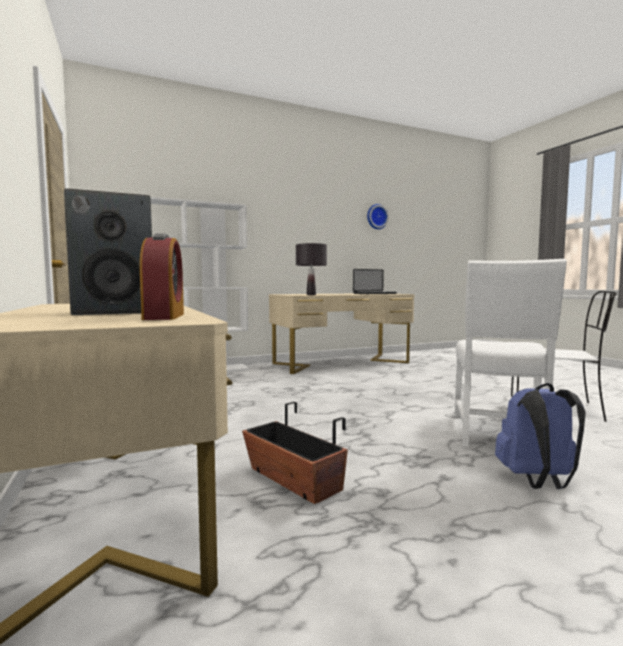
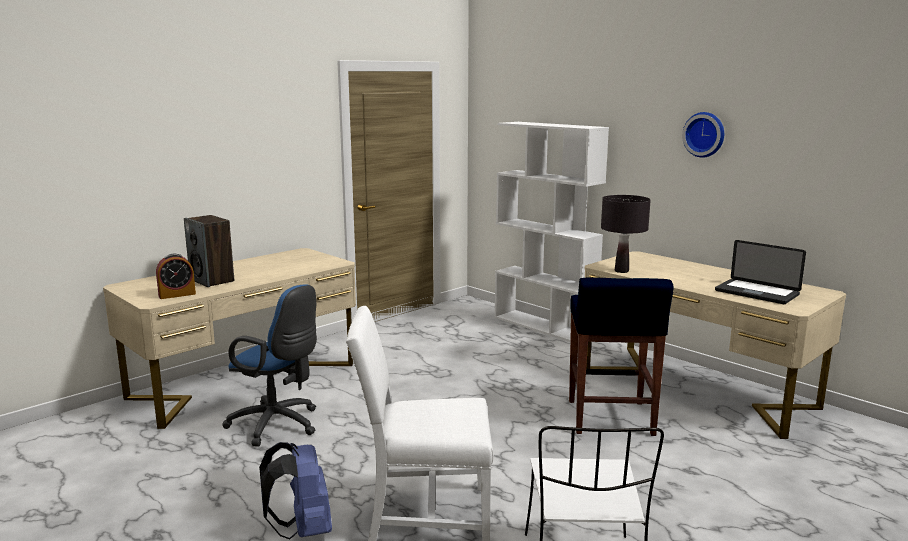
camera: 70 degrees right, 10 degrees up
planter [242,402,348,504] -> blue office chair [222,284,317,447]
wall clock [367,204,389,229] -> wall clock moved to [682,112,724,158]
none -> blue stool [569,278,674,436]

